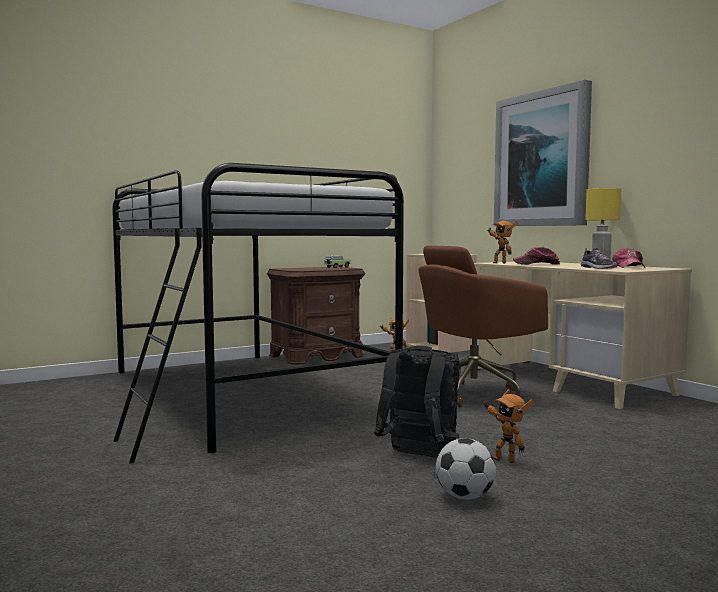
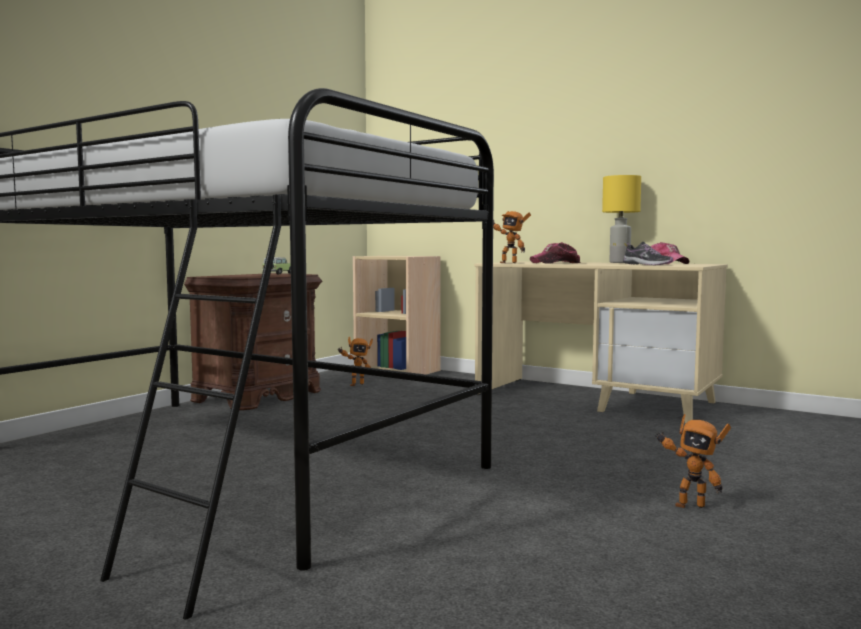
camera: 25 degrees left, 0 degrees up
black backpack [374,345,460,458] -> none
brown office chair [418,245,548,407] -> none
football [436,438,496,500] -> none
picture [494,80,592,226] -> none

